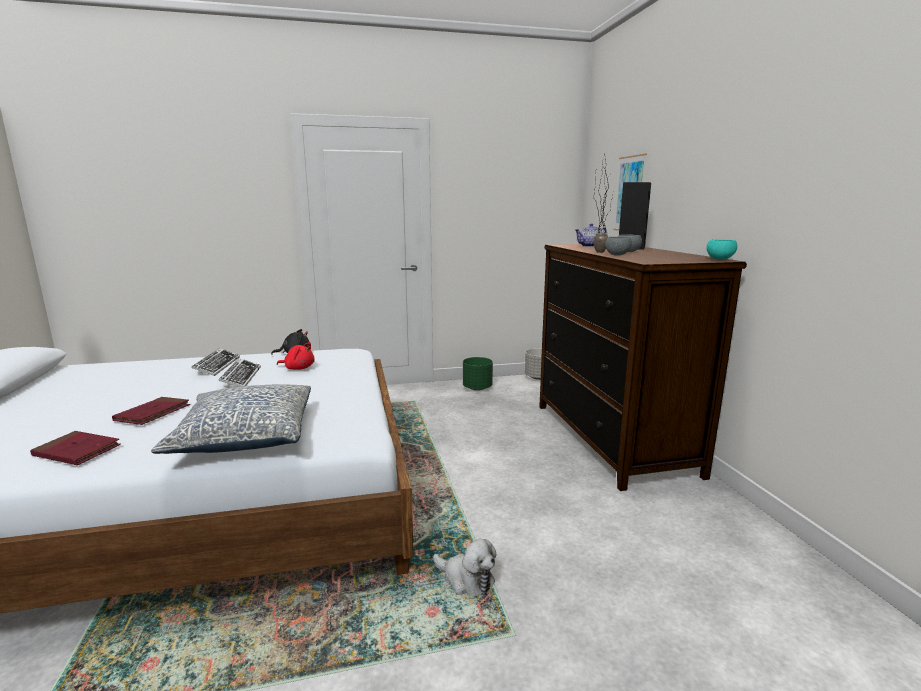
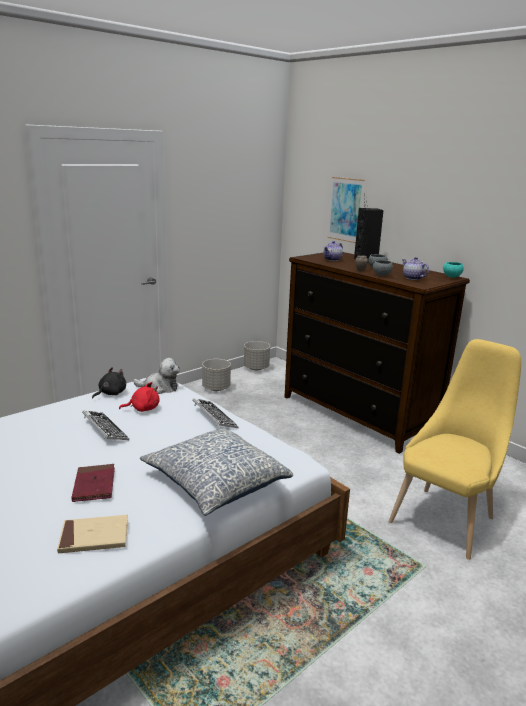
camera: 30 degrees left, 5 degrees up
red book [30,431,121,465] -> beige book [57,515,128,554]
keyboard [191,348,240,376] -> keyboard moved to [193,398,239,428]
plush toy [433,539,496,596] -> plush toy moved to [133,358,180,394]
green planter [463,357,493,391] -> grey planter [202,359,231,391]
none -> yellow chair [389,339,521,560]
none -> teapot [402,257,429,280]

